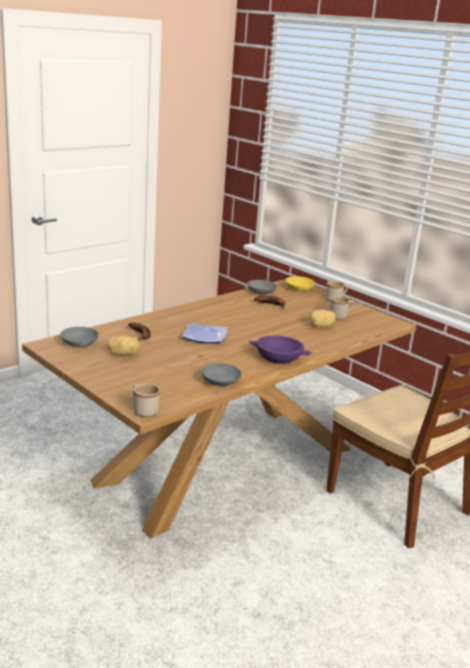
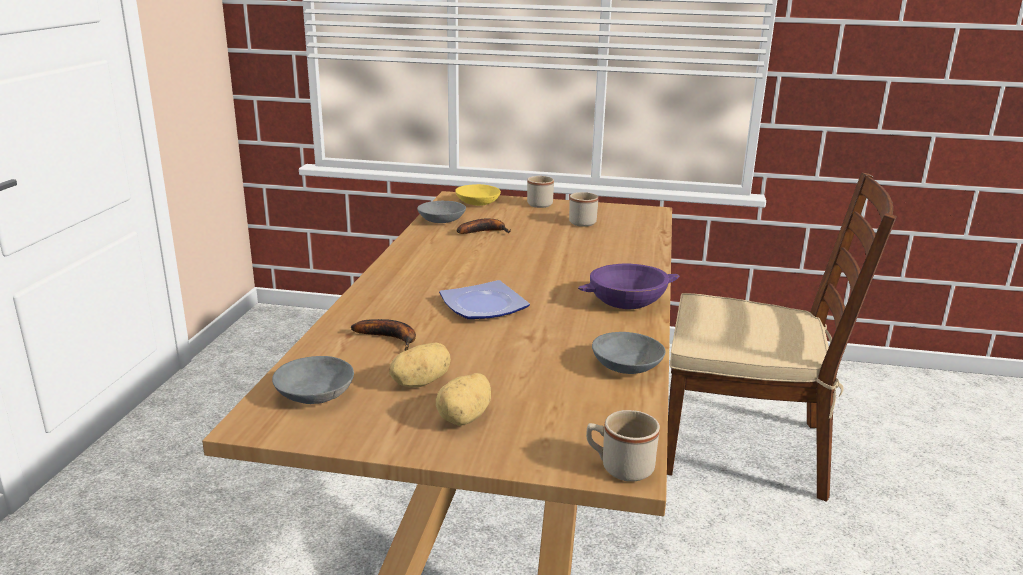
camera: 35 degrees left, 0 degrees up
potato [309,309,336,327] -> potato moved to [436,373,491,426]

